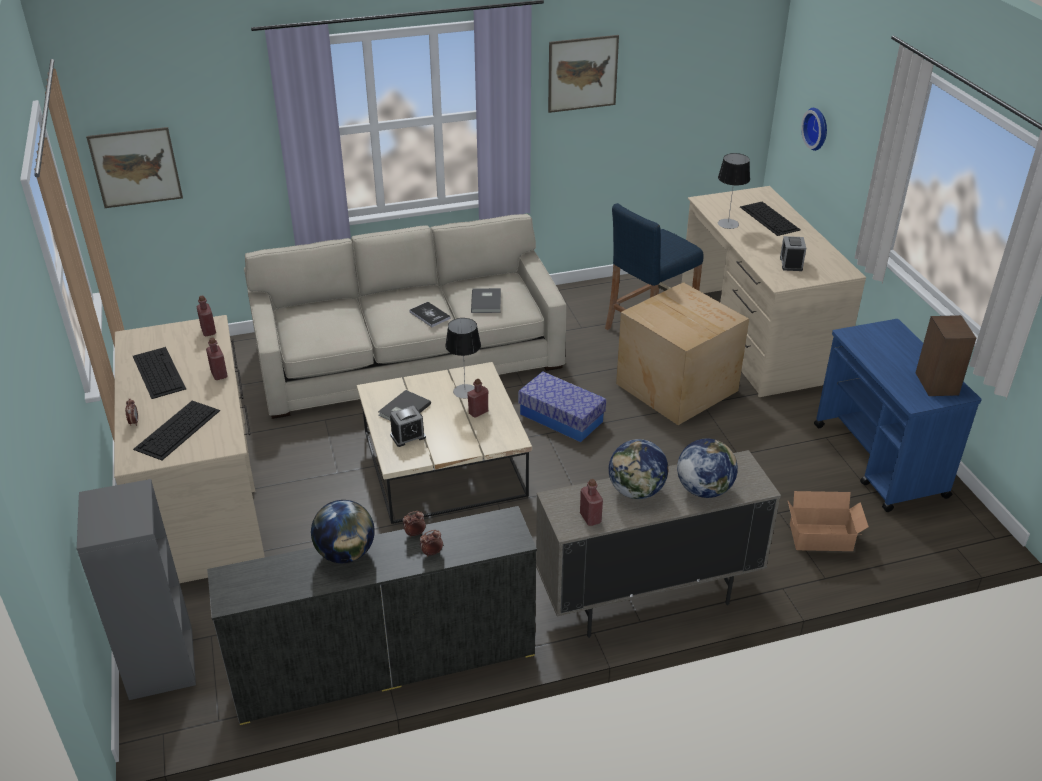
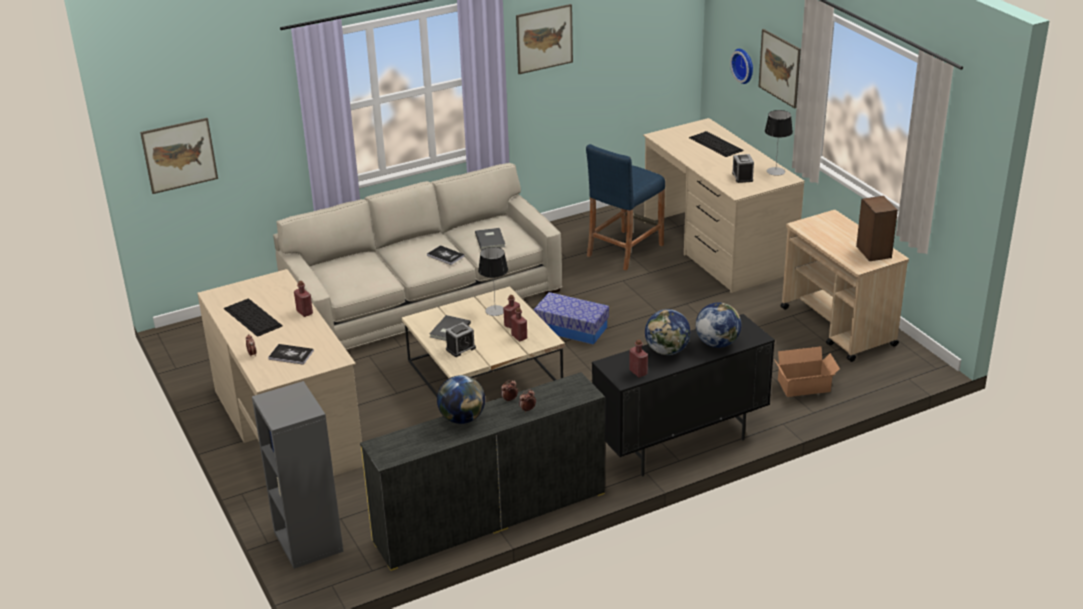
camera: 10 degrees left, 5 degrees down
keyboard [133,401,220,460] -> book [268,344,314,365]
red bottle [197,295,216,336] -> red bottle moved to [511,307,527,341]
beige cabinet [536,450,781,638] -> black cabinet [592,314,775,477]
cardboard box [616,282,749,425] -> none
table lamp [718,153,750,229] -> table lamp moved to [765,110,793,176]
blue cart [814,319,982,512] -> beige cart [781,210,909,362]
none -> picture [759,29,801,108]

